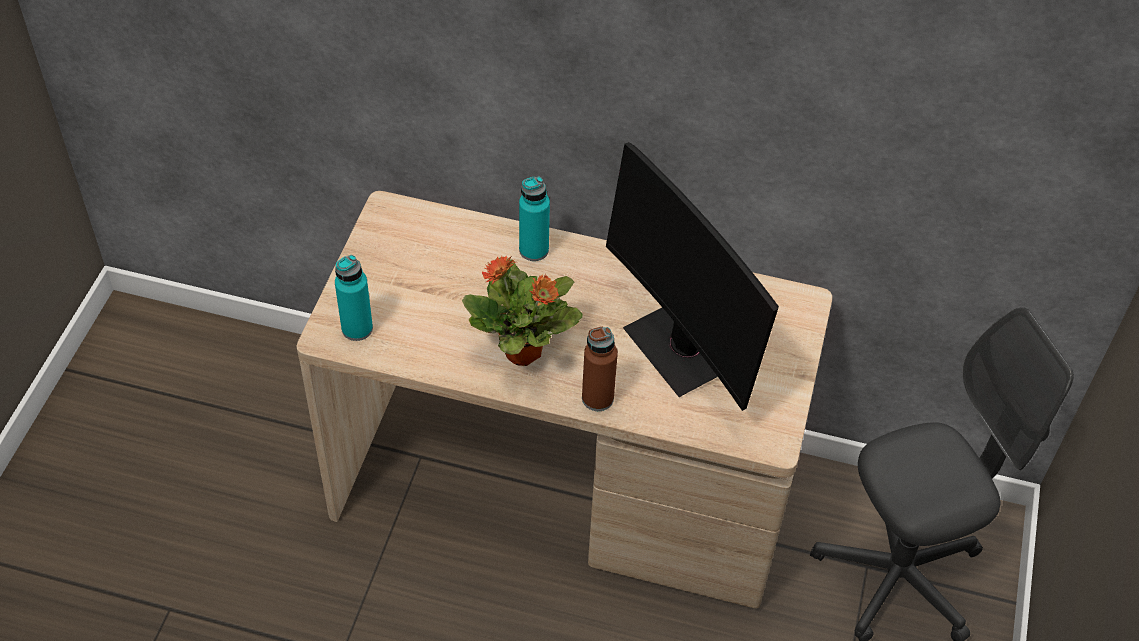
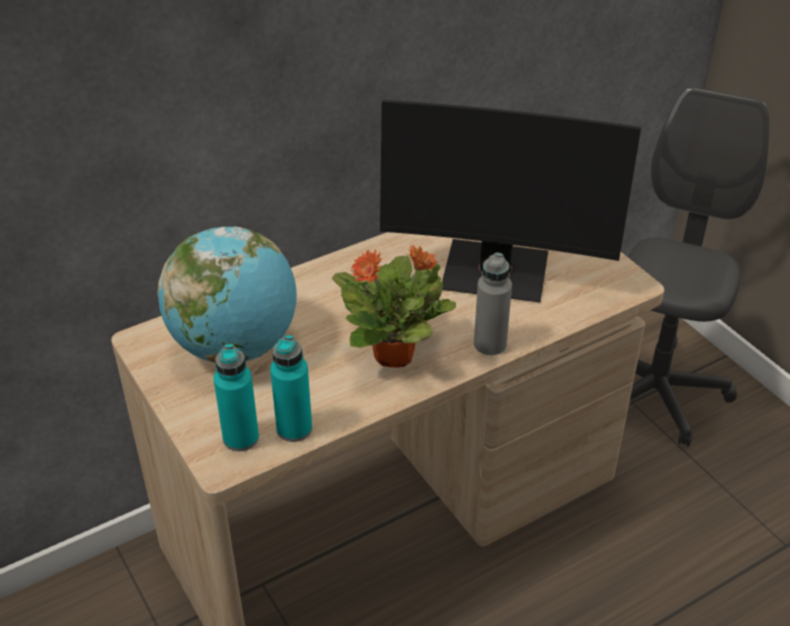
camera: 45 degrees left, 10 degrees down
turquoise bottle [519,176,550,261] -> turquoise bottle moved to [270,335,312,442]
brown bottle [582,327,618,411] -> grey bottle [474,252,512,355]
none -> globe [158,226,297,363]

